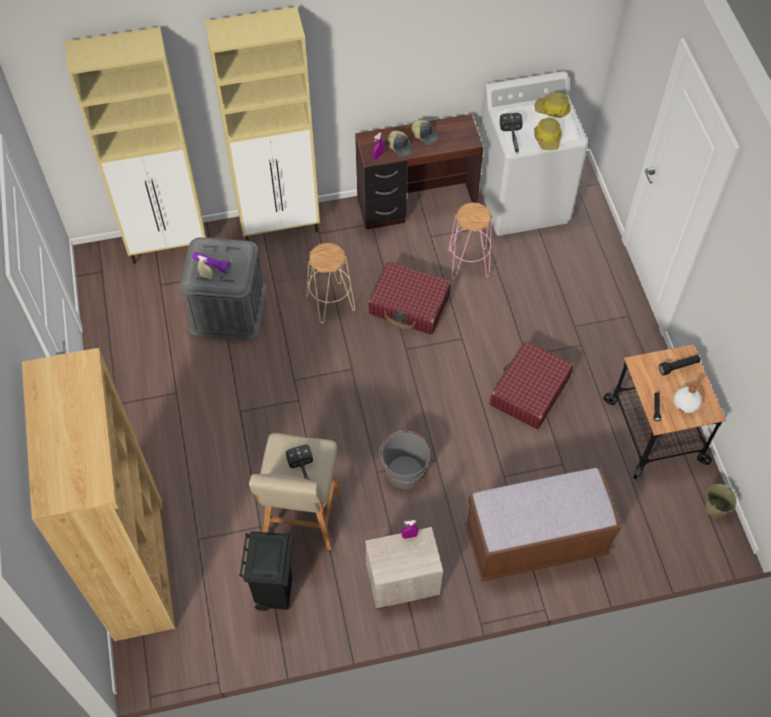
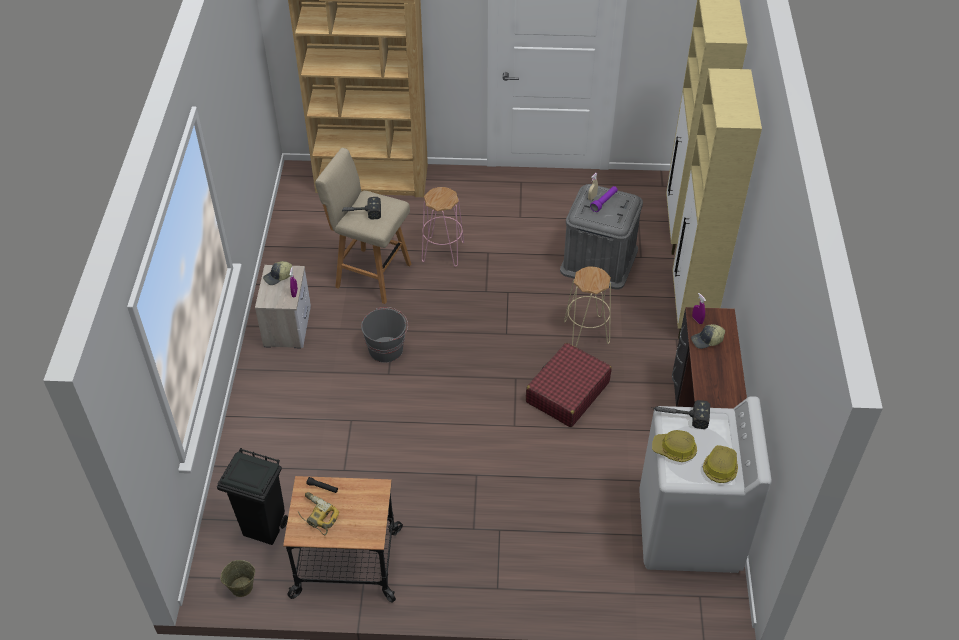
camera: 105 degrees right, 10 degrees down
black trash can [239,531,294,611] -> black trash can moved to [217,448,288,545]
cap [412,120,439,145] -> cap moved to [263,261,292,285]
pink stool [448,202,492,279] -> pink stool moved to [422,187,464,267]
brown bench [465,468,622,582] -> none
red suitcase [490,341,573,429] -> none
black flashlight [659,355,700,376] -> none
white bottle [673,386,702,413] -> power drill [297,492,339,535]

